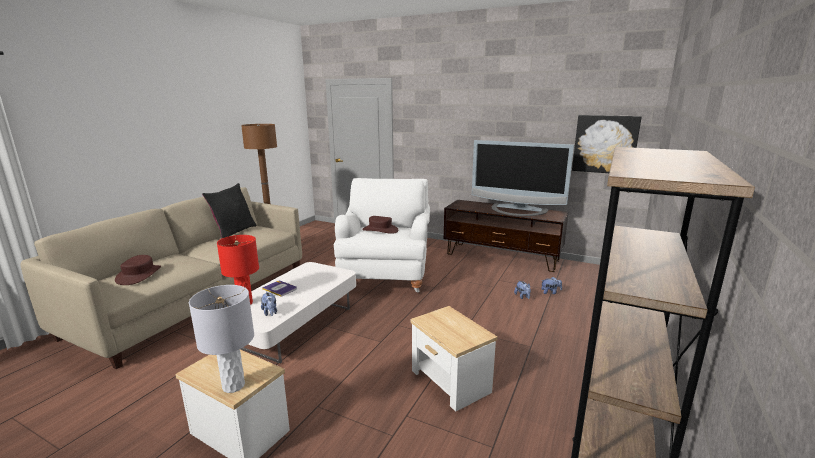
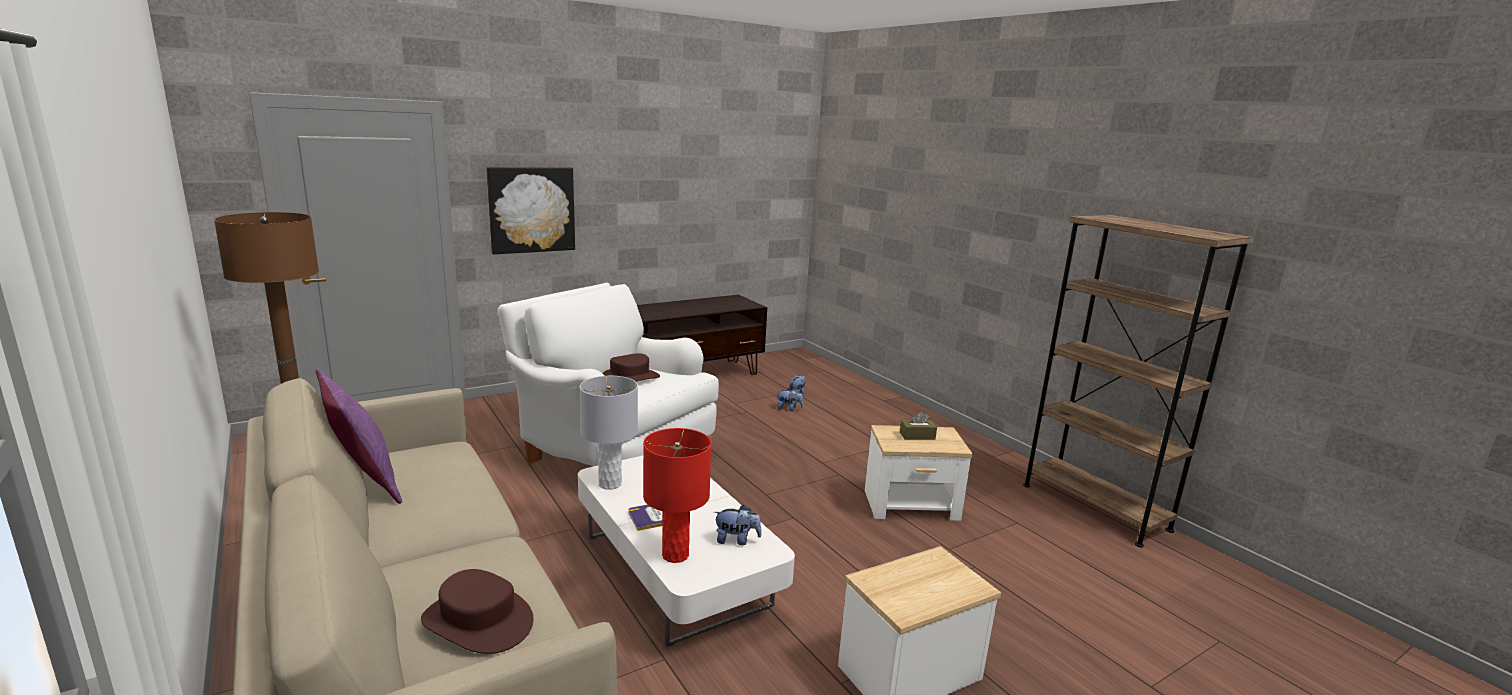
camera: 60 degrees left, 0 degrees up
grey table lamp [189,285,254,393] -> grey table lamp moved to [580,376,638,490]
black pillow [202,183,257,239] -> purple pillow [315,369,402,504]
television [472,140,574,216] -> none
picture [572,115,642,173] -> picture moved to [486,167,575,254]
none -> brown tissue box [900,412,937,440]

